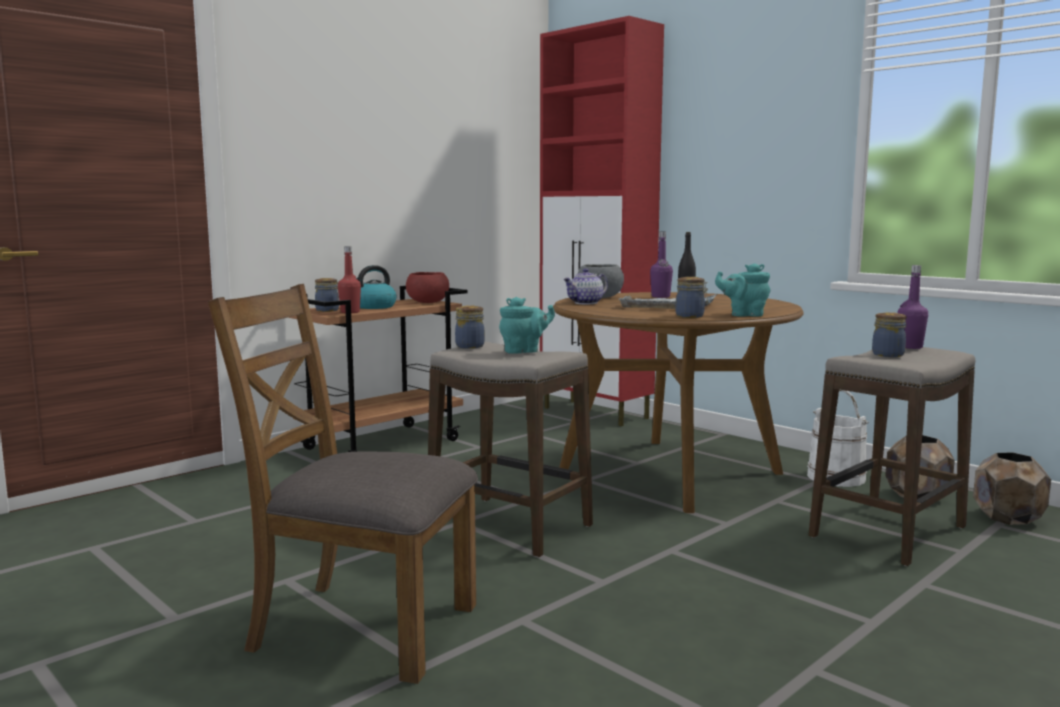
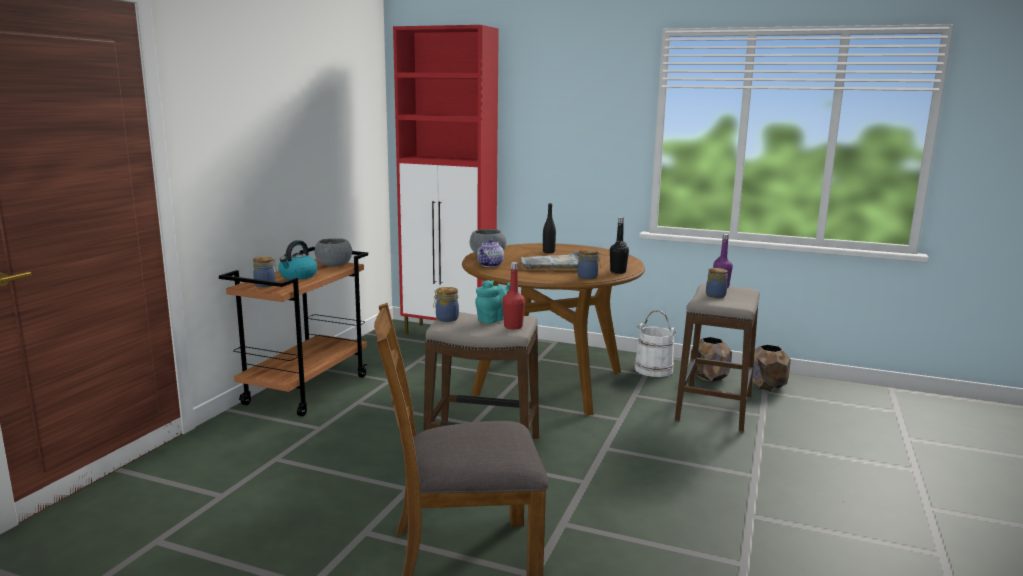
camera: 25 degrees left, 5 degrees up
red bottle [338,246,361,313] -> red bottle moved to [502,262,525,329]
red bowl [406,272,449,303] -> grey bowl [315,238,352,267]
purple bottle [650,232,673,298] -> none
turquoise teapot [715,263,770,317] -> black bottle [610,217,629,274]

